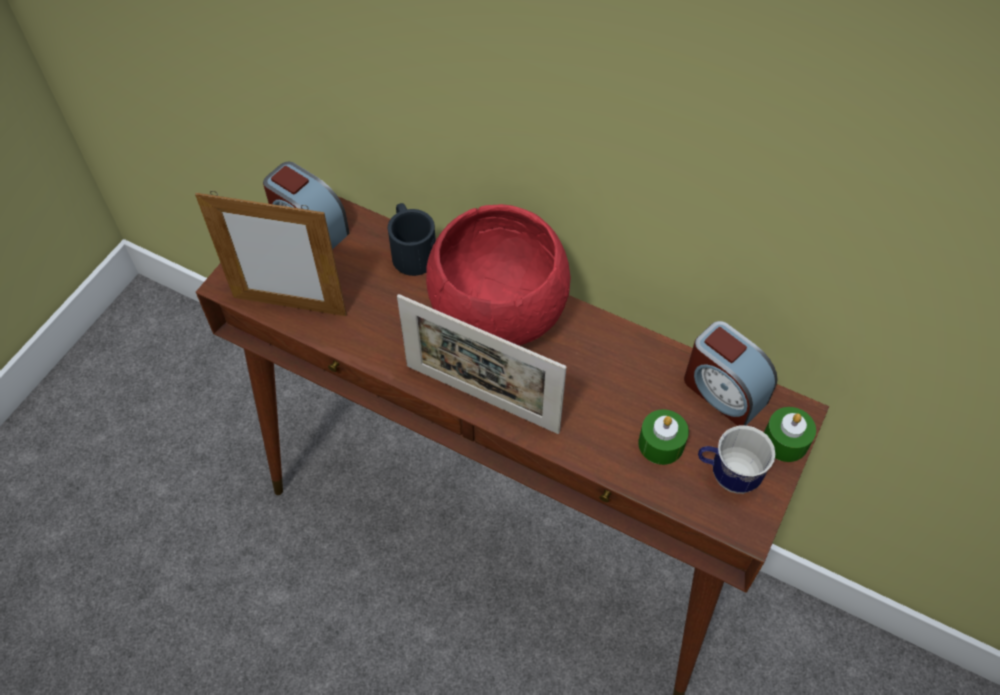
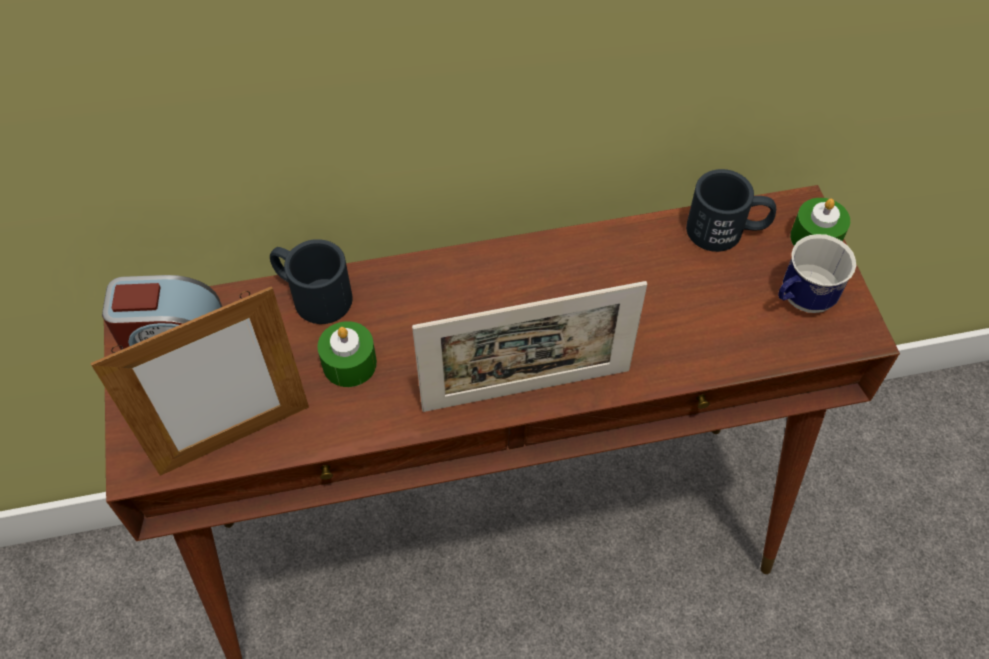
camera: 40 degrees left, 0 degrees up
red bowl [426,204,571,345] -> none
green candle [638,409,689,465] -> green candle moved to [317,321,377,387]
alarm clock [684,321,778,426] -> black mug [686,169,776,252]

